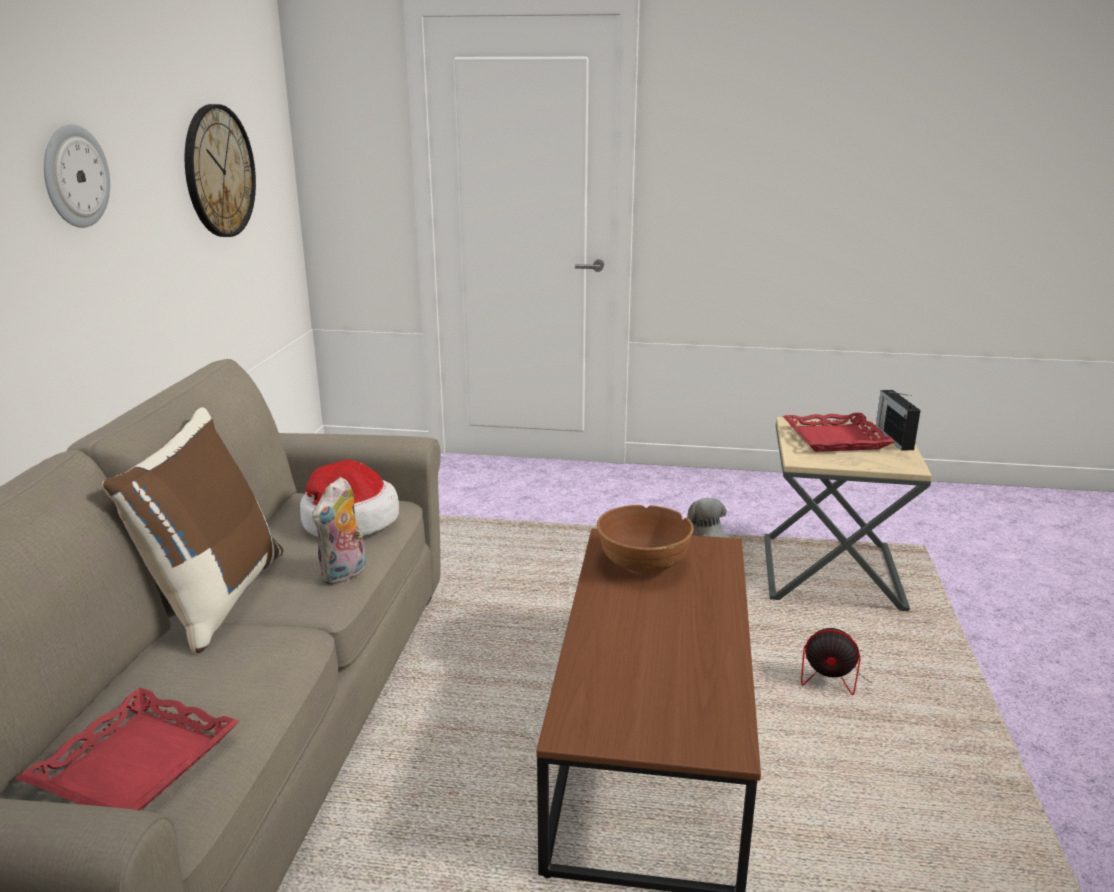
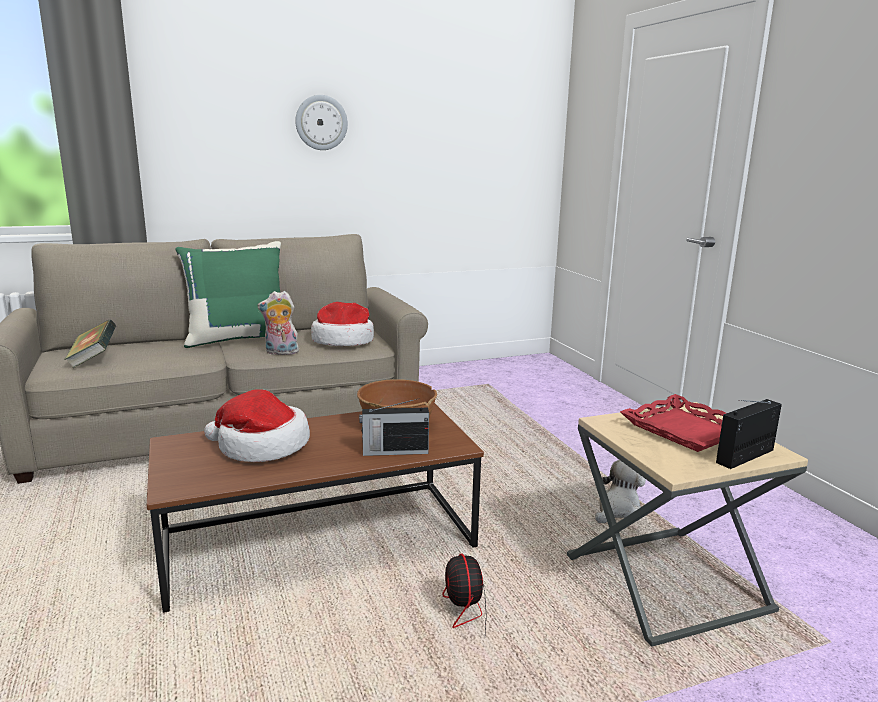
camera: 60 degrees right, 5 degrees down
red tray [16,687,240,810] -> book [64,320,116,368]
brown pillow [102,407,283,654] -> green pillow [175,241,281,348]
wall clock [185,104,256,237] -> none
none -> hat [204,389,310,462]
none -> radio [359,398,429,456]

